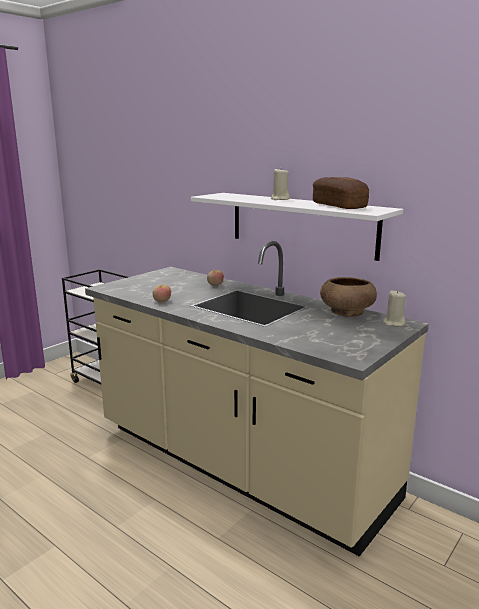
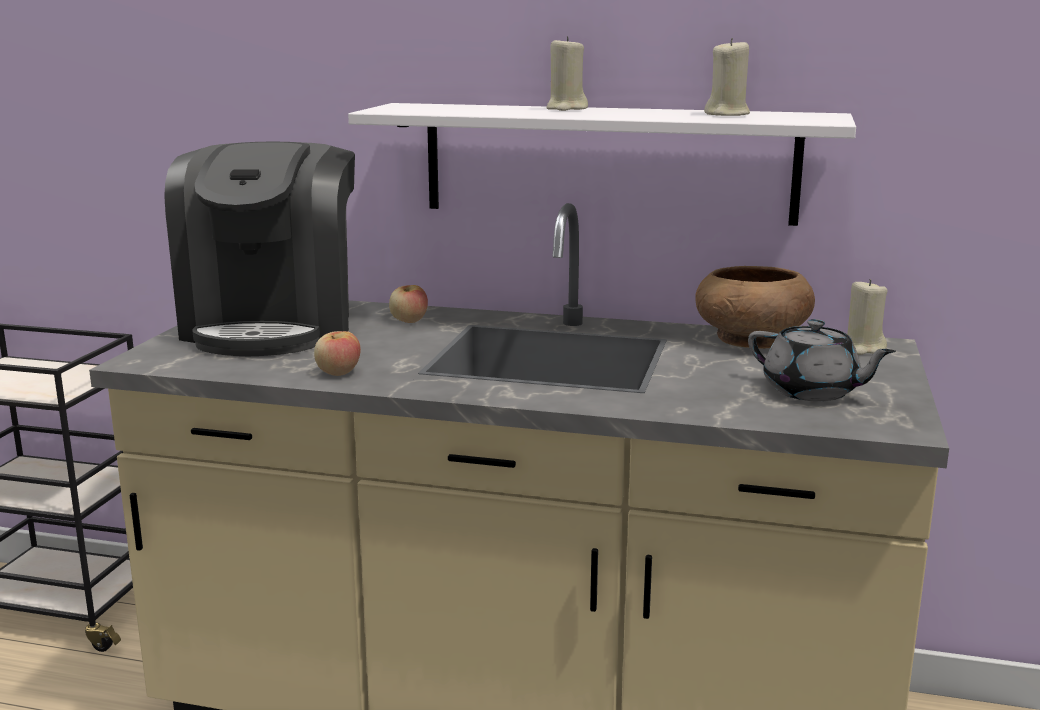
camera: 25 degrees left, 0 degrees up
bread [313,177,369,209] -> beige candle [704,38,750,116]
none -> coffee machine [164,142,355,356]
none -> grey teapot [748,319,896,401]

